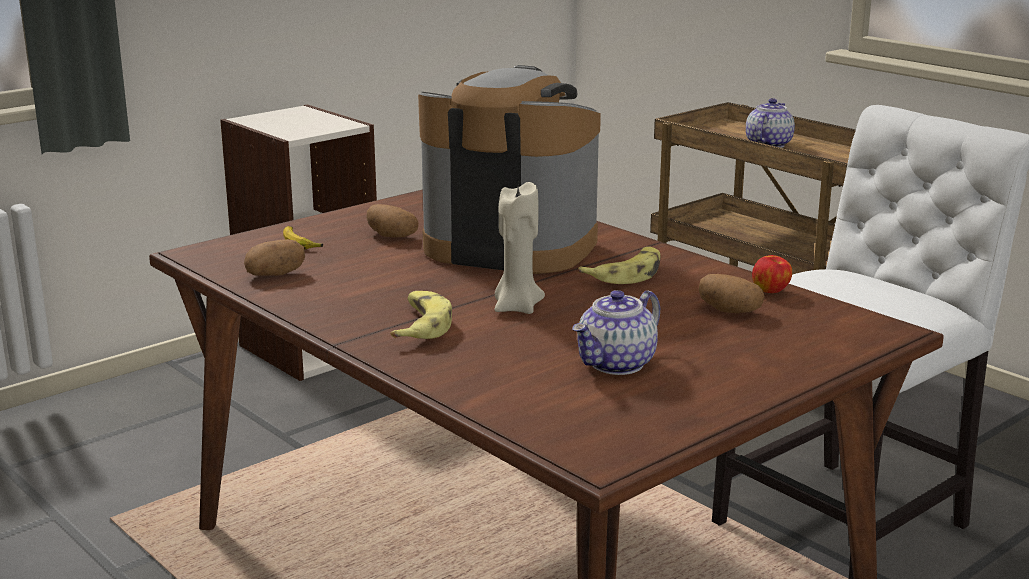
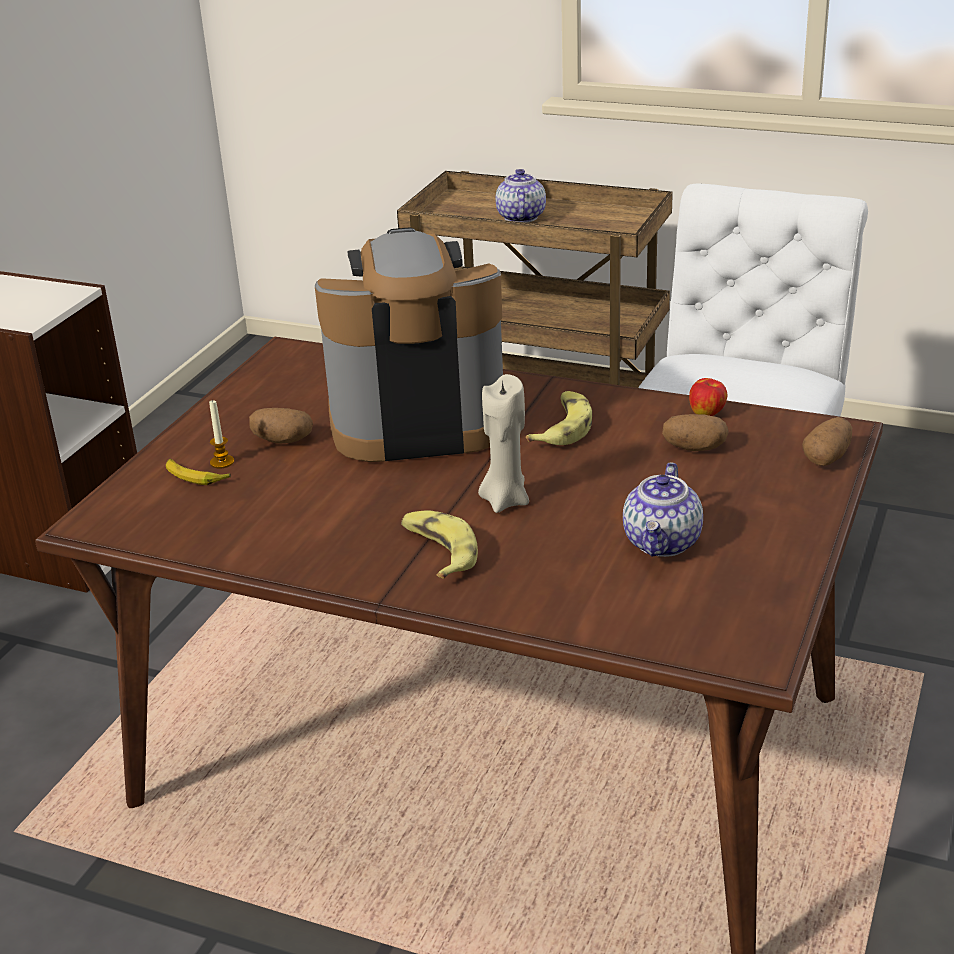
camera: 25 degrees left, 10 degrees up
potato [244,239,305,276] -> potato moved to [802,417,852,466]
none -> candle [209,399,234,469]

